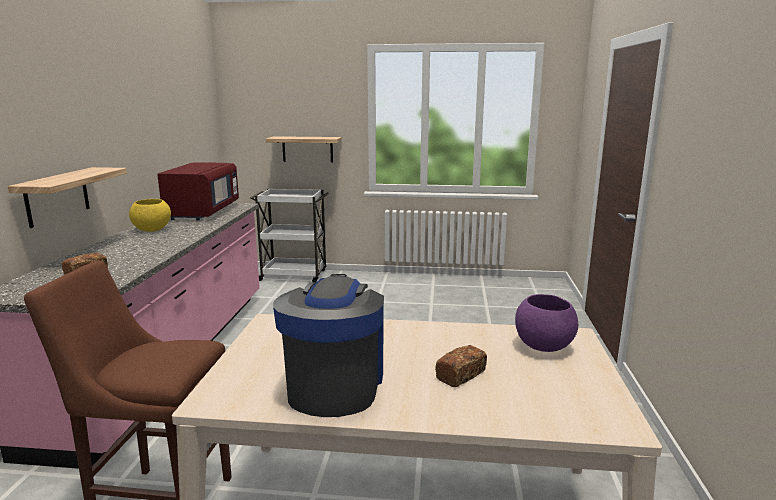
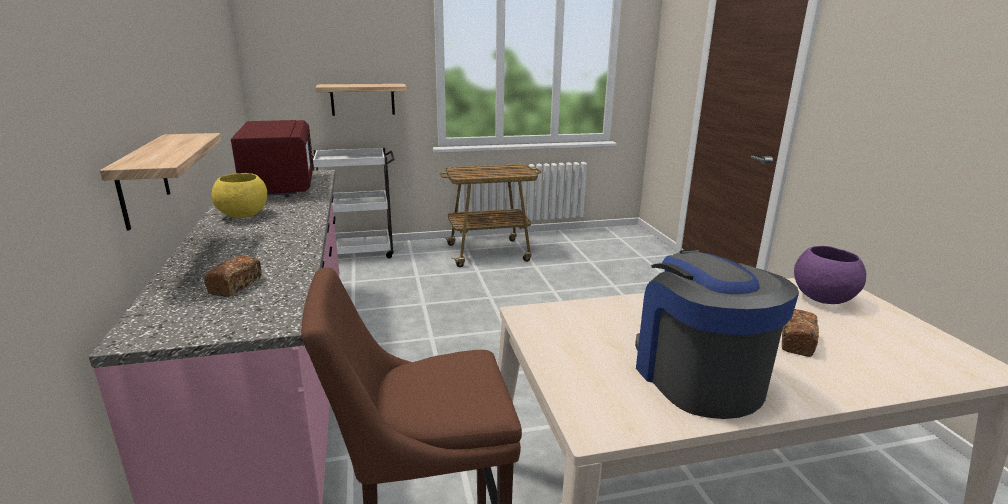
camera: 20 degrees left, 5 degrees up
none -> cart [440,164,541,267]

